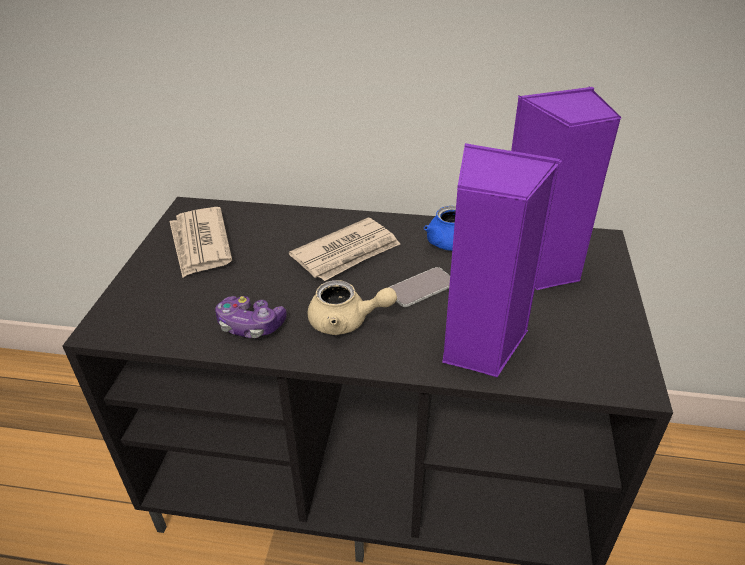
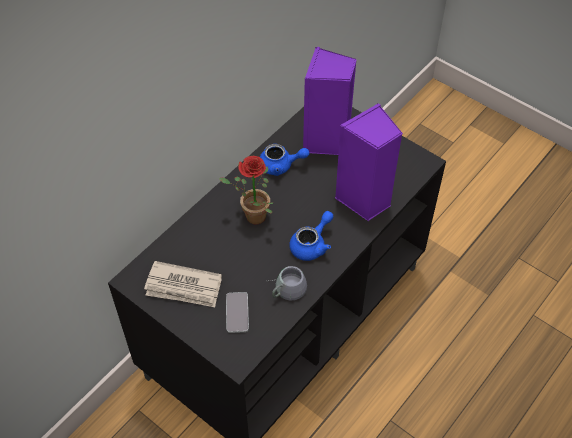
camera: 60 degrees left, 15 degrees up
game controller [215,296,287,338] -> grey mug [268,266,307,300]
newspaper [289,218,400,281] -> potted plant [219,156,273,224]
beige teapot [308,280,397,335] -> blue teapot [289,211,334,261]
phone [389,267,450,307] -> phone moved to [226,292,249,333]

